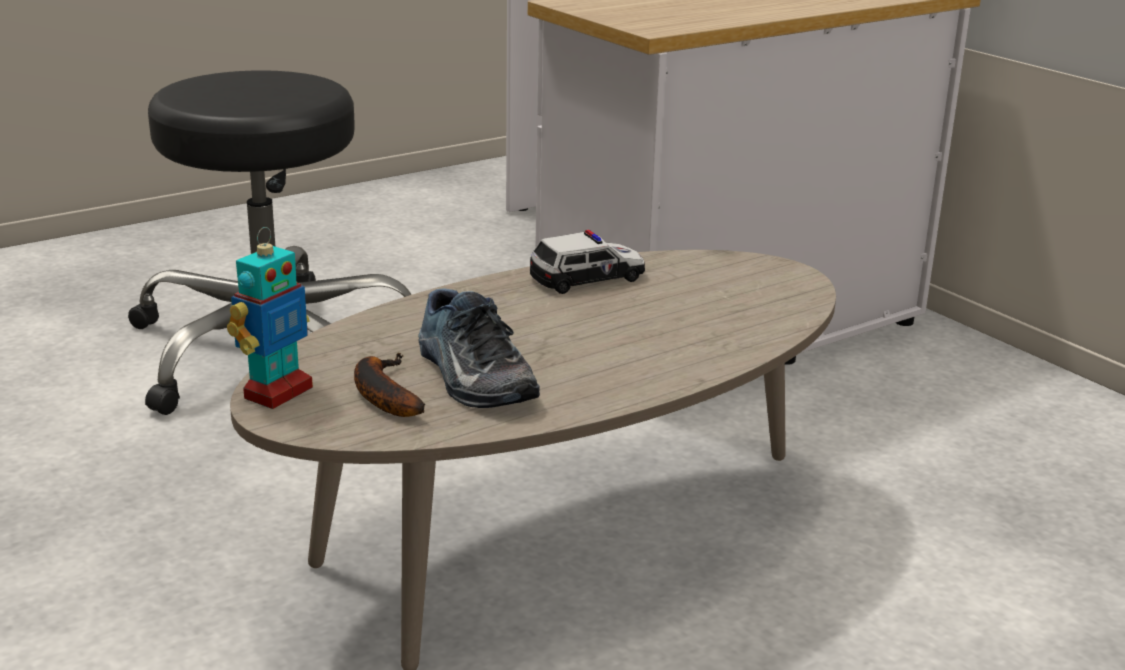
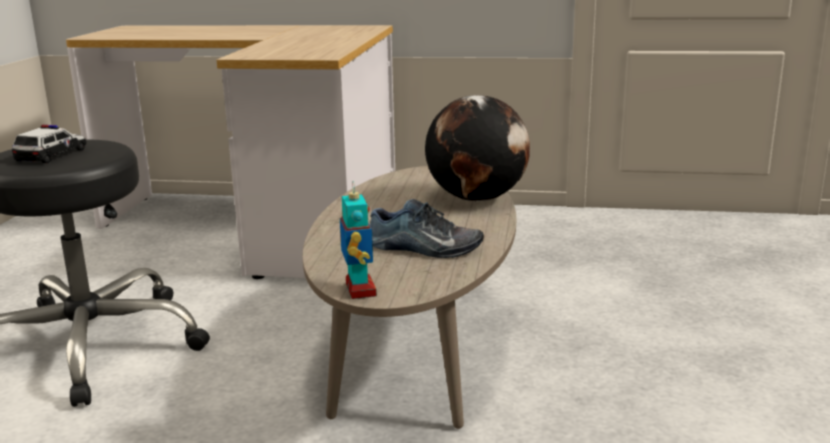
camera: 45 degrees left, 5 degrees down
banana [354,353,425,417] -> none
toy car [530,230,645,294] -> toy car moved to [12,125,87,163]
none -> globe [425,95,530,202]

